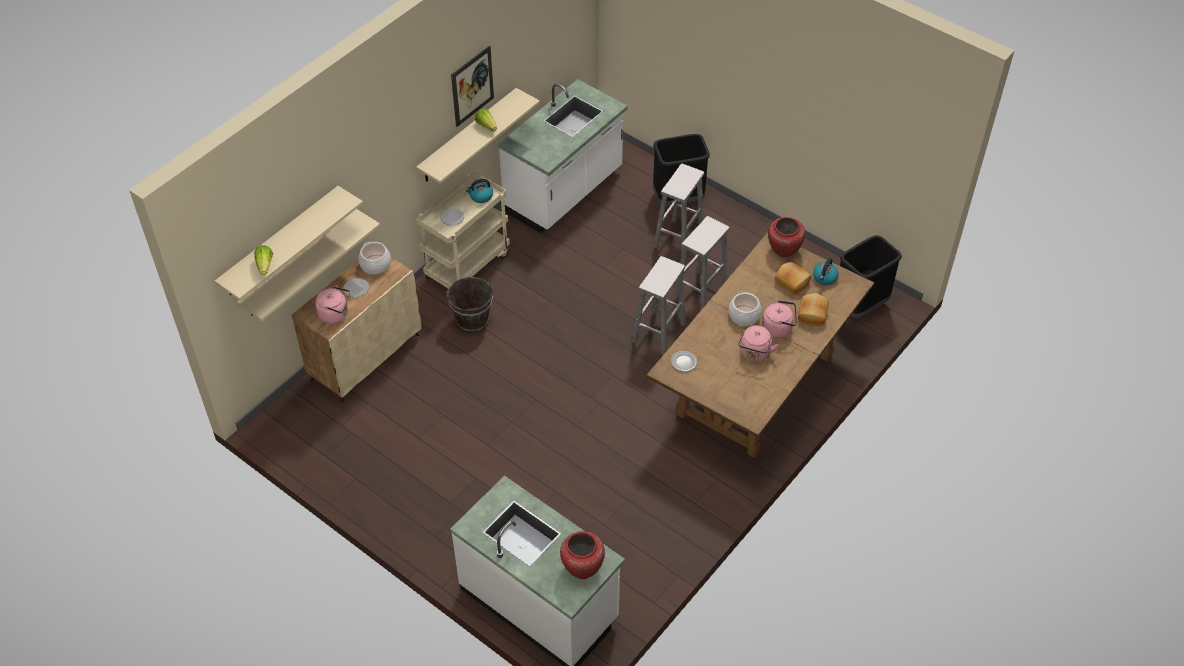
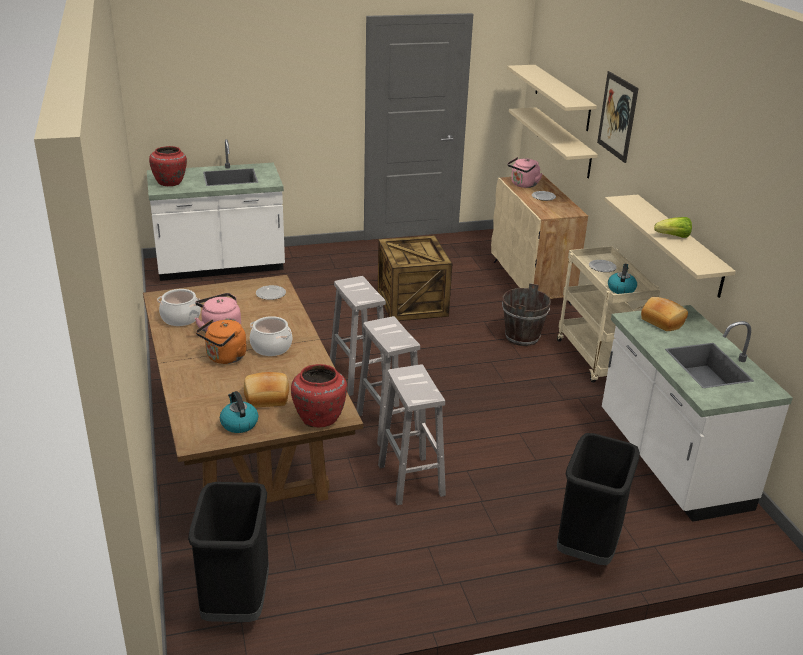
camera: 125 degrees right, 20 degrees down
lettuce [254,245,273,275] -> none
cooking pot [359,242,391,274] -> cooking pot moved to [157,289,201,326]
picture [451,45,494,127] -> picture moved to [597,71,639,163]
white stool [653,163,704,257] -> white stool moved to [330,276,386,396]
pink kettle [762,300,797,338] -> orange kettle [196,319,247,364]
bread [798,293,829,326] -> bread moved to [641,297,688,331]
none -> crate [378,235,452,321]

